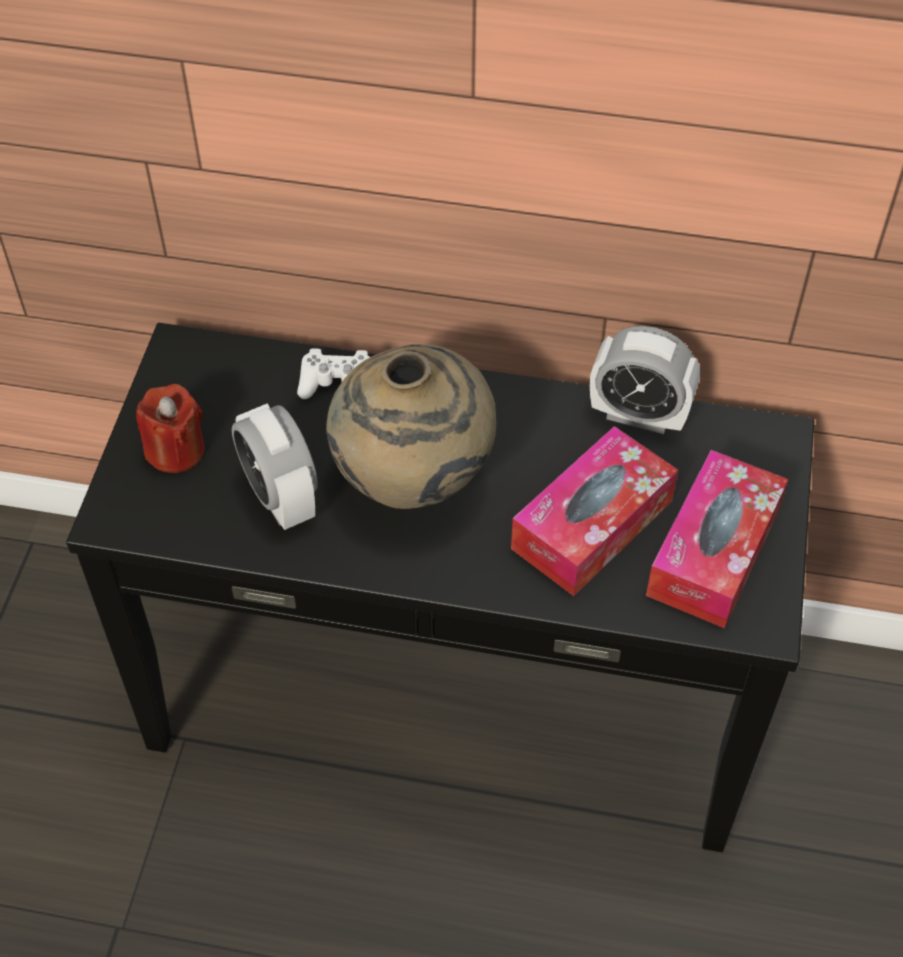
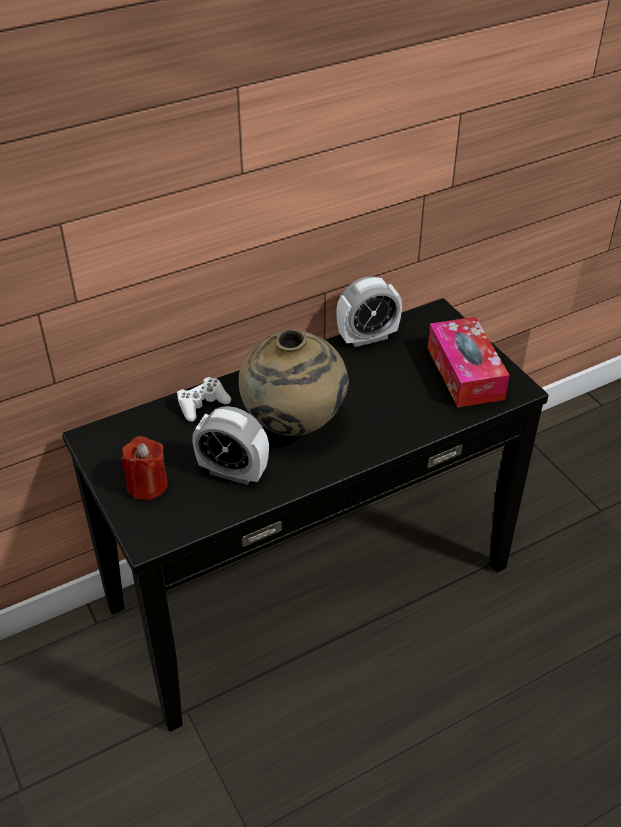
camera: 40 degrees left, 10 degrees down
tissue box [511,426,678,596] -> none

